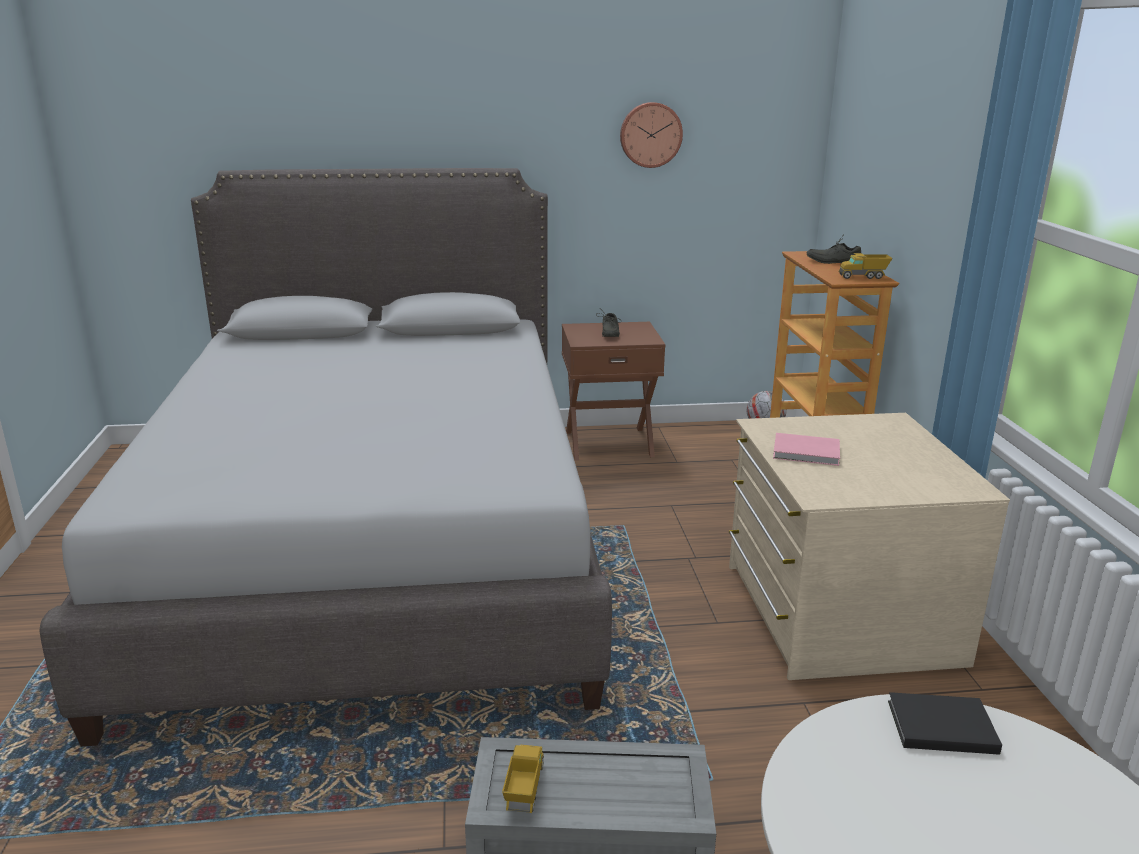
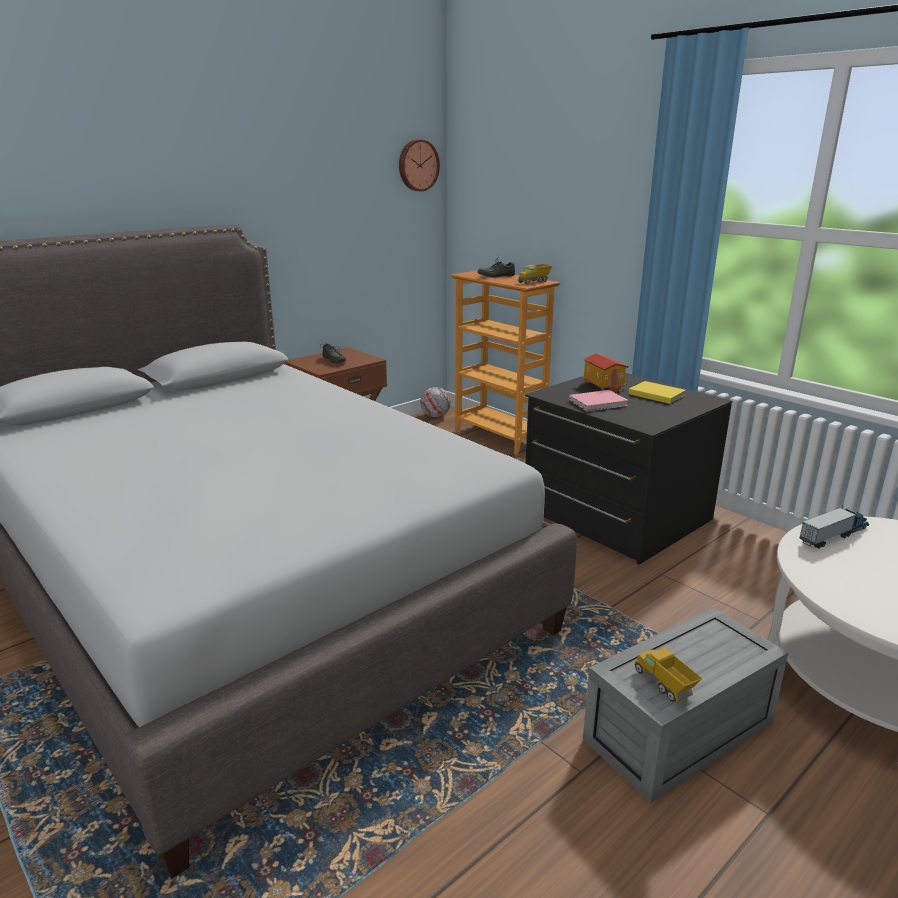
camera: 35 degrees left, 0 degrees up
wall clock [620,102,683,168] -> wall clock moved to [399,139,440,191]
beige dresser [729,413,1010,680] -> black dresser [525,373,732,565]
black book [888,692,1002,755] -> toy truck [799,505,869,549]
none -> toy house [582,353,629,392]
none -> yellow book [628,381,686,404]

